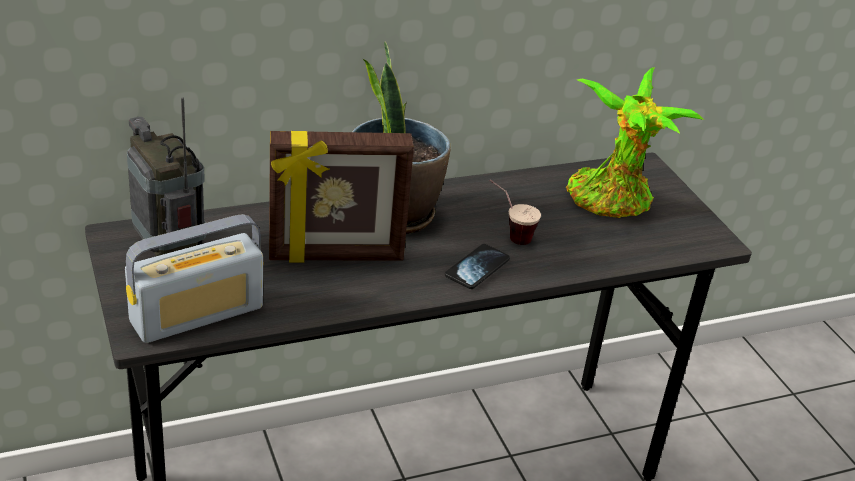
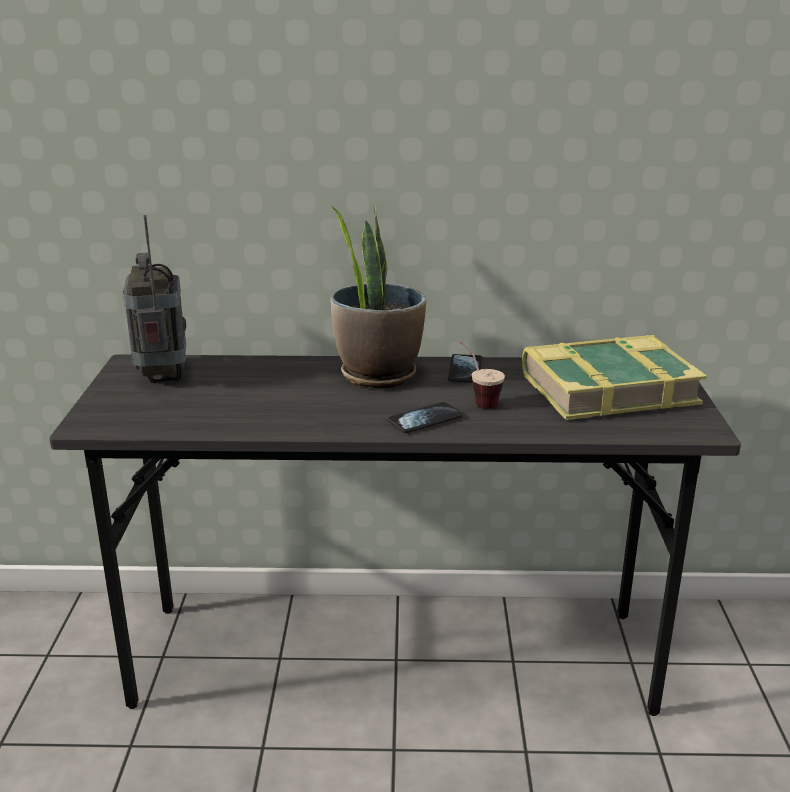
camera: 25 degrees right, 10 degrees down
radio [125,214,263,343] -> none
picture frame [269,131,414,263] -> none
potted plant [566,67,704,218] -> book [522,335,707,420]
none -> phone [448,354,482,383]

